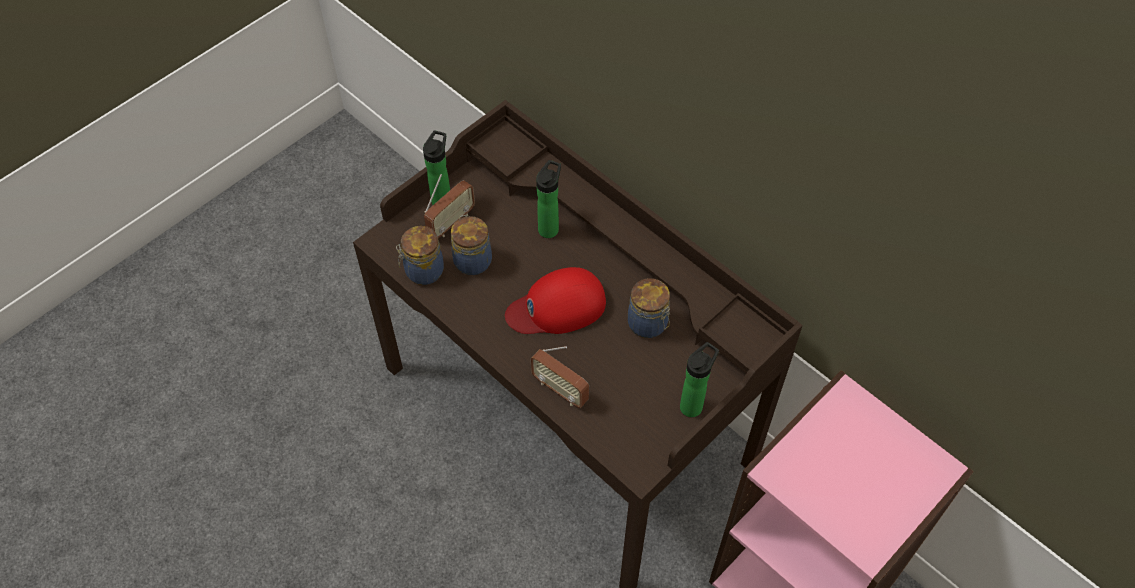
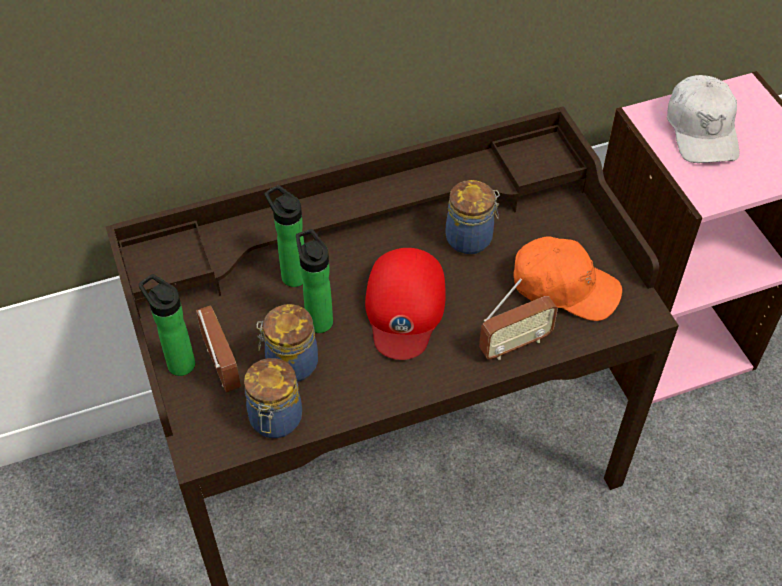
camera: 65 degrees left, 5 degrees down
bottle [680,342,719,417] -> bottle moved to [296,229,333,333]
none -> orange cap [513,236,622,321]
none -> white cap [667,75,739,163]

